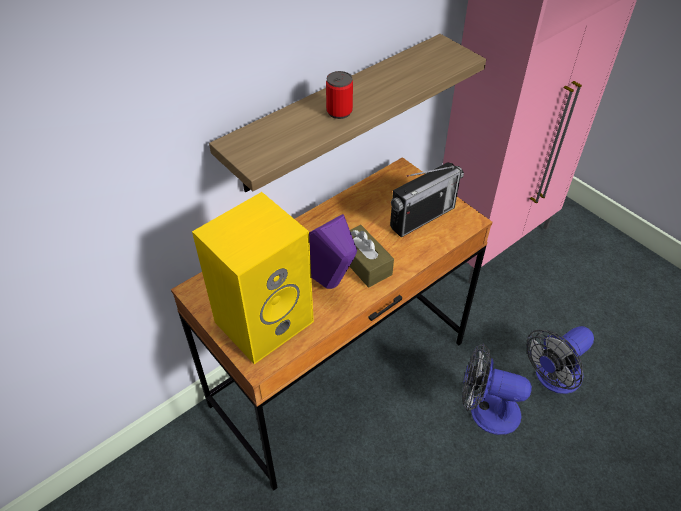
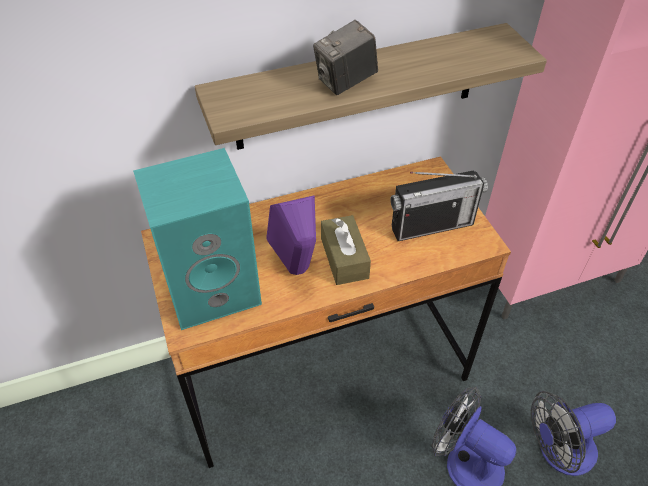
camera: 20 degrees right, 0 degrees up
yellow speaker [192,192,314,364] -> turquoise speaker [133,148,262,330]
can [326,71,353,119] -> camera [313,20,378,95]

